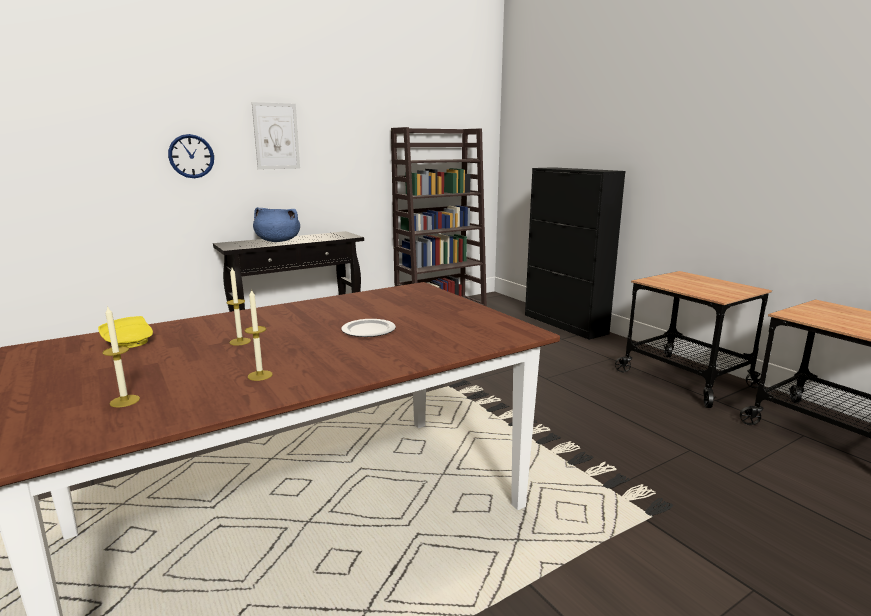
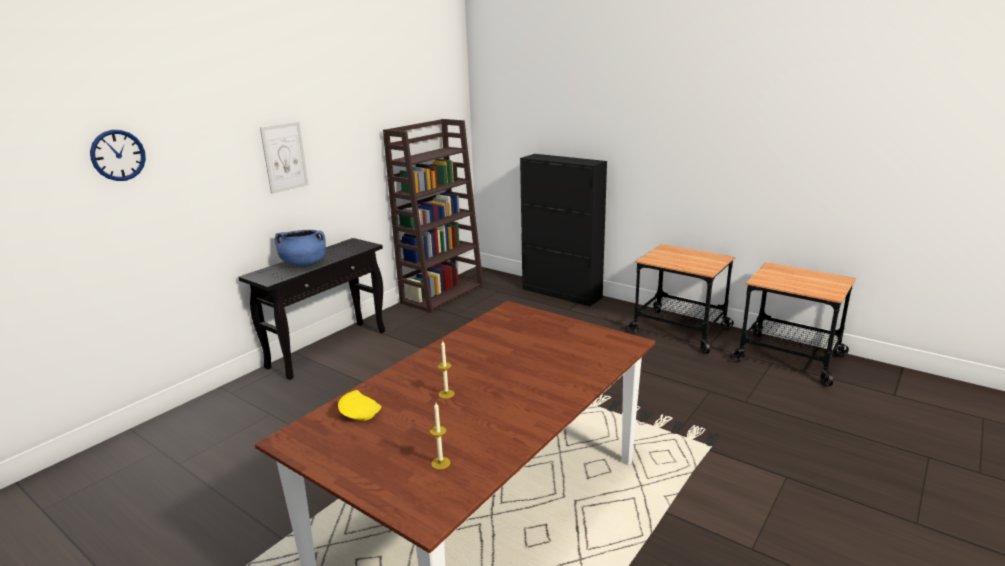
camera: 20 degrees left, 5 degrees up
wall clock [168,134,214,178] -> wall clock moved to [90,130,146,181]
candle [245,289,273,381] -> none
plate [341,319,396,337] -> none

